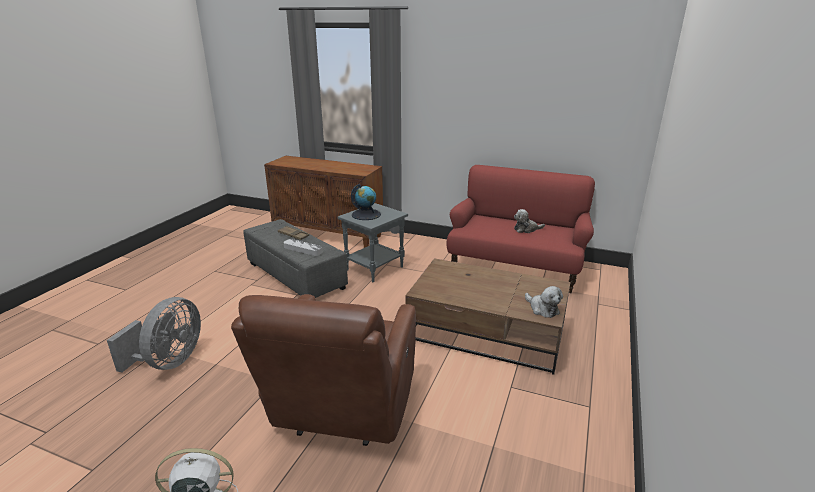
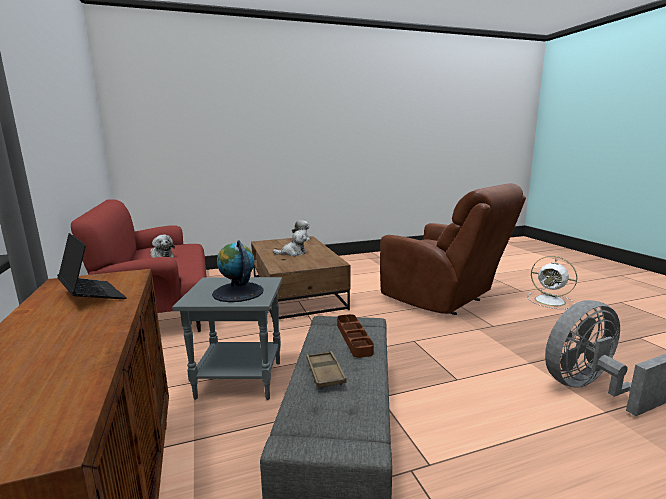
camera: 130 degrees left, 10 degrees down
brown armchair [231,294,416,446] -> brown armchair turned 75 degrees clockwise [380,183,526,315]
grey tray [283,239,322,256] -> brown tray [337,314,374,358]
none -> laptop [57,233,127,299]
none -> plush toy [273,231,307,256]

